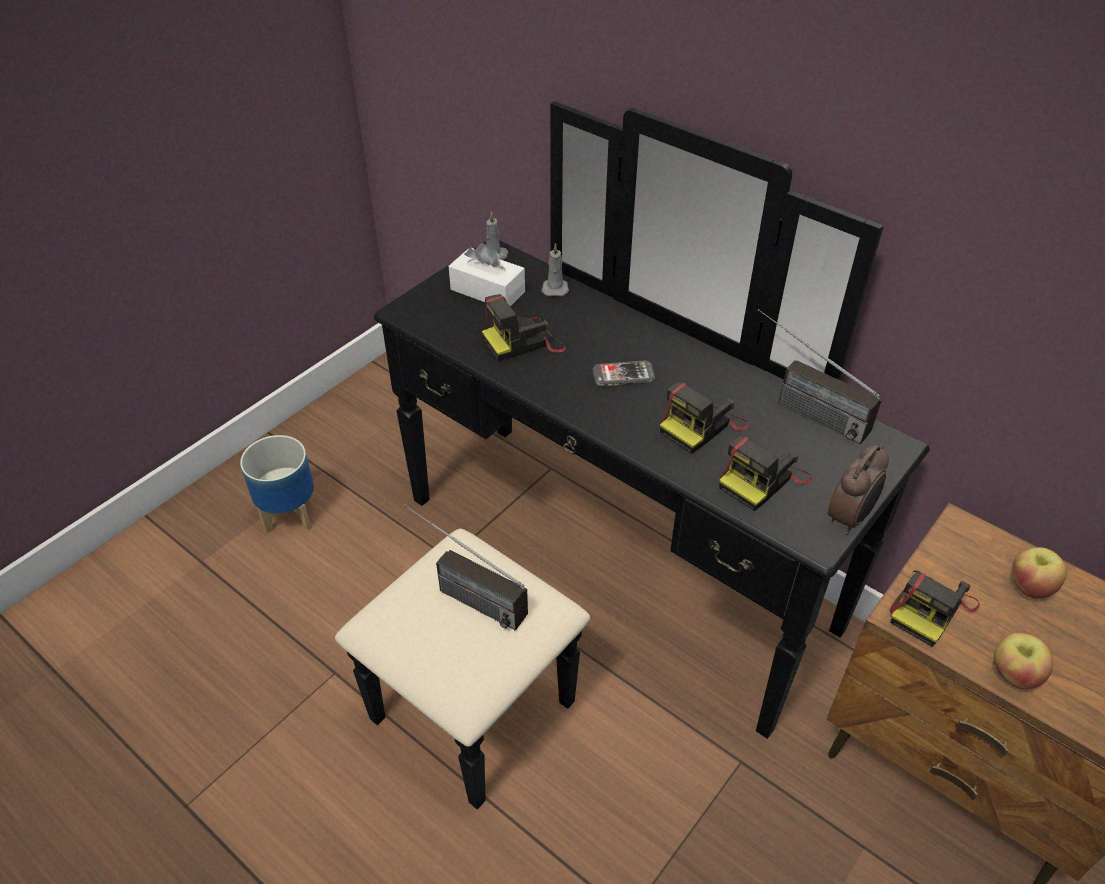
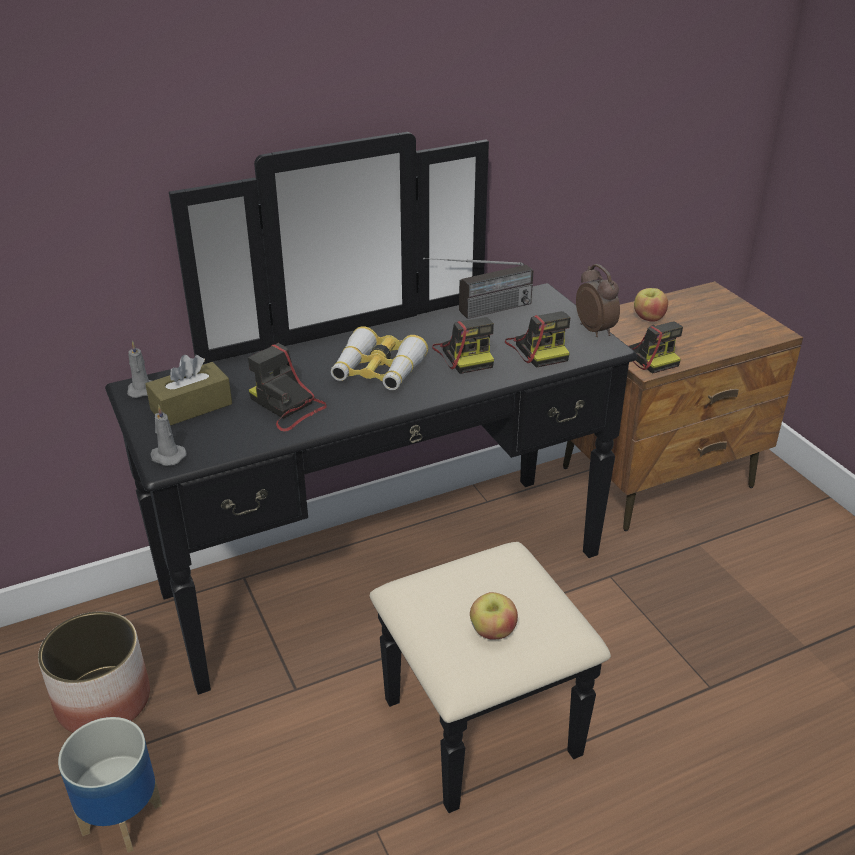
camera: 65 degrees left, 10 degrees down
radio [403,504,528,631] -> none
white tissue box [449,243,525,306] -> brown tissue box [145,355,232,426]
camera [482,294,566,361] -> camera turned 135 degrees clockwise [248,343,327,432]
grey candle [541,243,569,296] -> grey candle moved to [151,405,187,466]
phone [592,360,655,387] -> binoculars [331,326,428,390]
apple [994,633,1053,689] -> apple moved to [470,592,518,640]
none -> planter [38,611,150,733]

